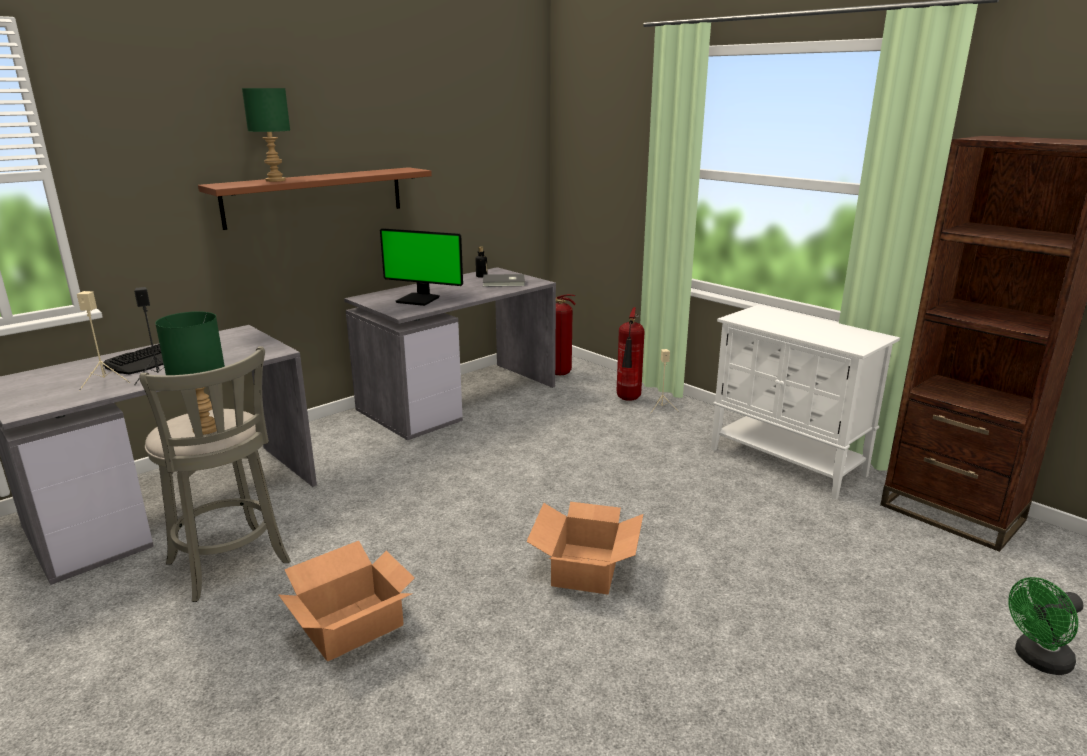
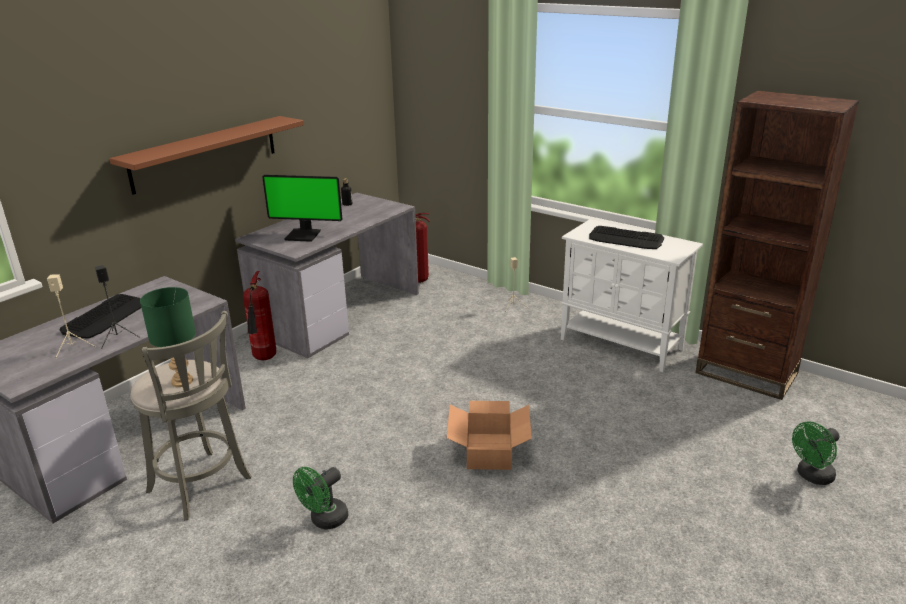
camera: 10 degrees left, 5 degrees up
green table lamp [242,88,290,182] -> none
cardboard box [278,541,414,661] -> green fan [293,467,348,529]
grey book [483,274,525,287] -> none
fire extinguisher [617,307,645,401] -> fire extinguisher moved to [243,271,276,361]
none -> keyboard [589,226,664,249]

